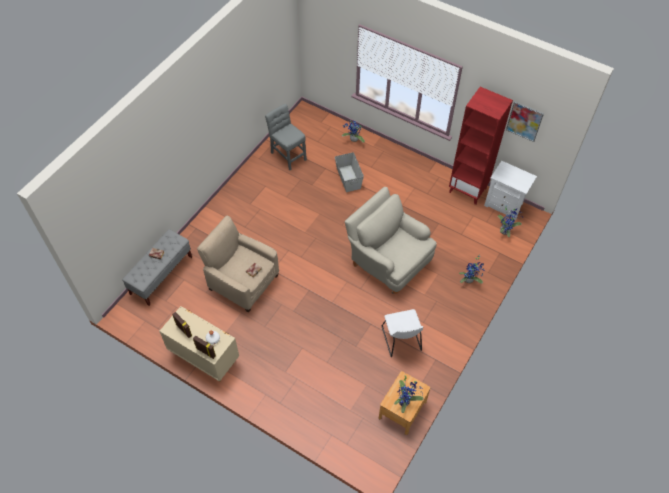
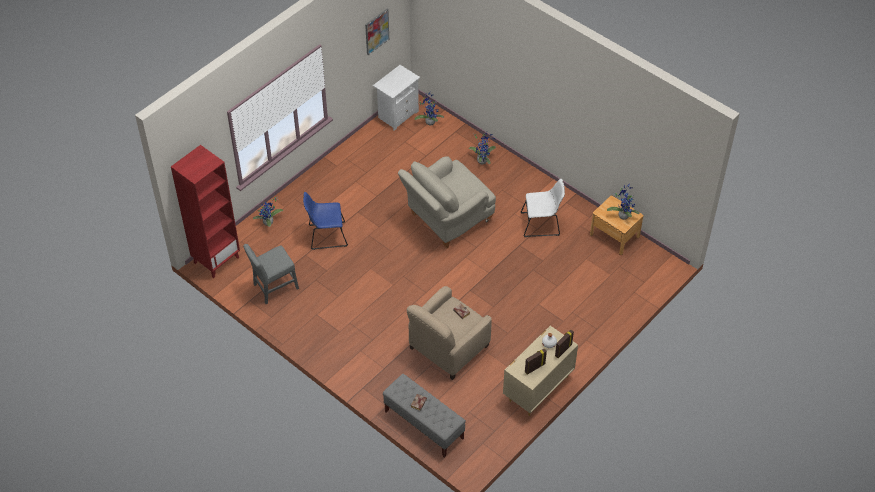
camera: 80 degrees left, 5 degrees down
grey storage box [335,152,364,192] -> blue chair [303,192,348,250]
red bookcase [449,87,513,205] -> red bookcase moved to [171,145,240,278]

